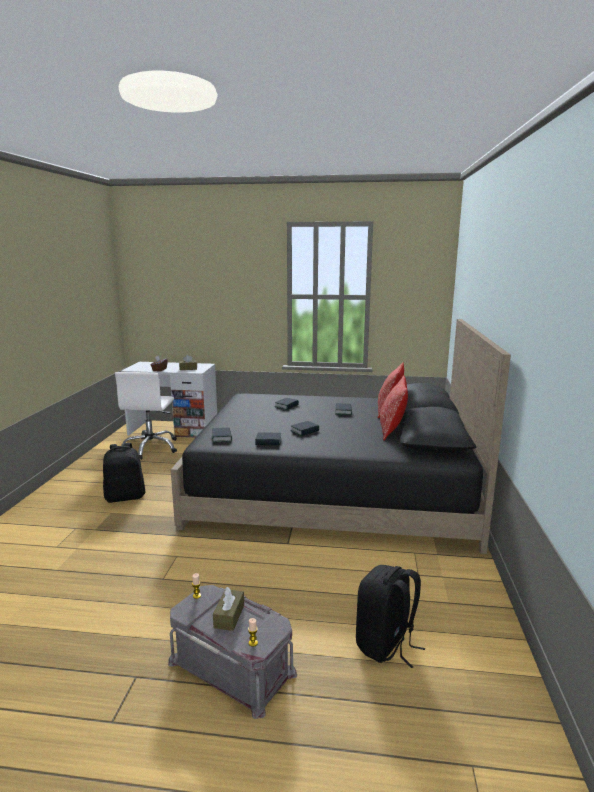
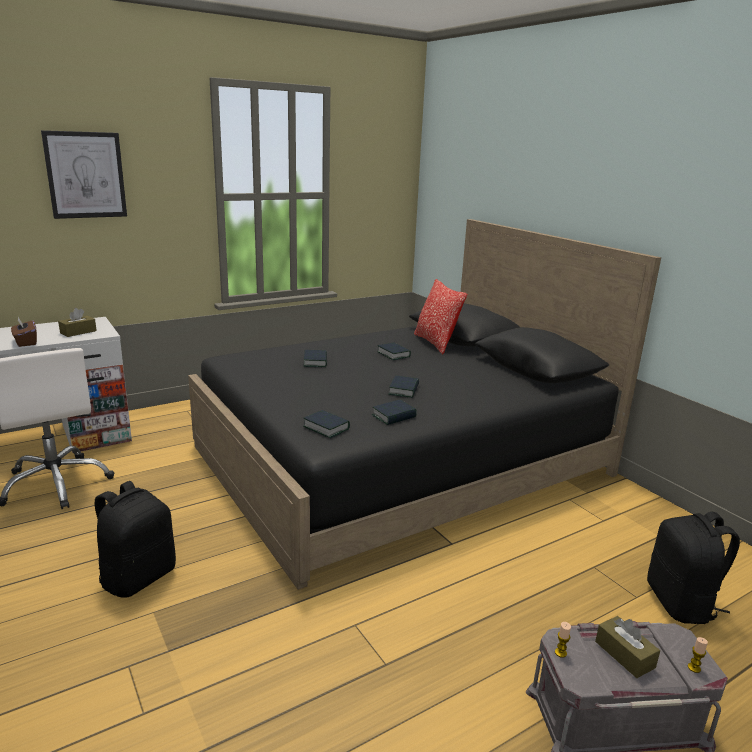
camera: 40 degrees left, 5 degrees up
pillow [380,375,408,441] -> none
none -> picture [41,130,127,219]

